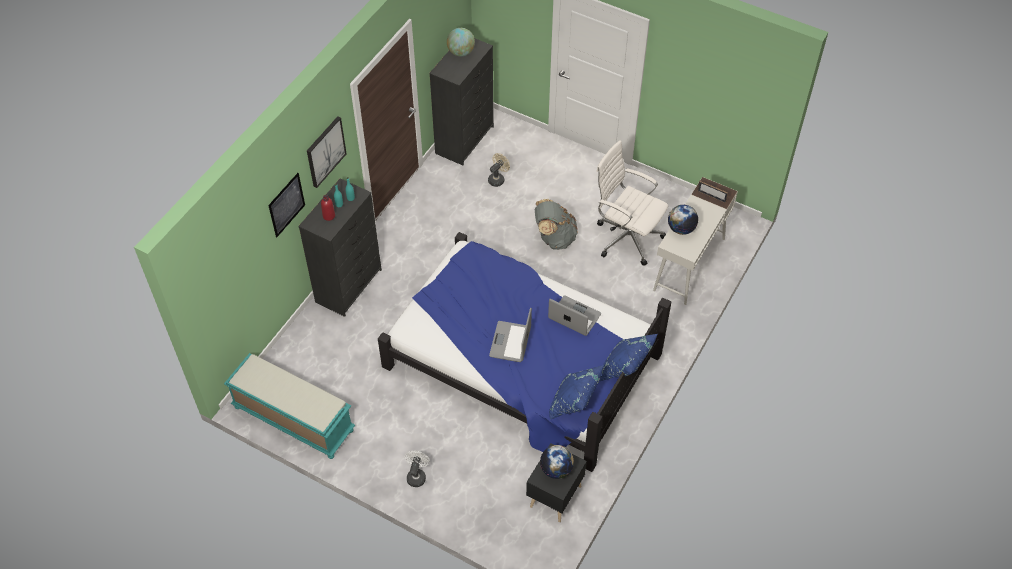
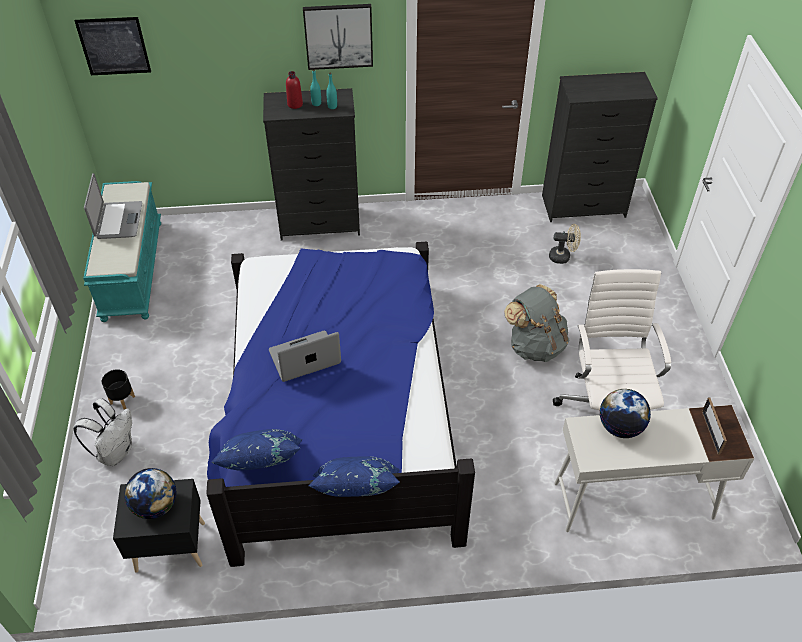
camera: 55 degrees right, 5 degrees down
picture [268,173,305,237] -> picture moved to [74,17,151,75]
white fan [405,451,430,487] -> black planter [102,369,135,409]
globe [447,28,475,56] -> none
laptop [548,295,601,336] -> laptop moved to [84,173,142,239]
none -> white backpack [73,398,132,466]

